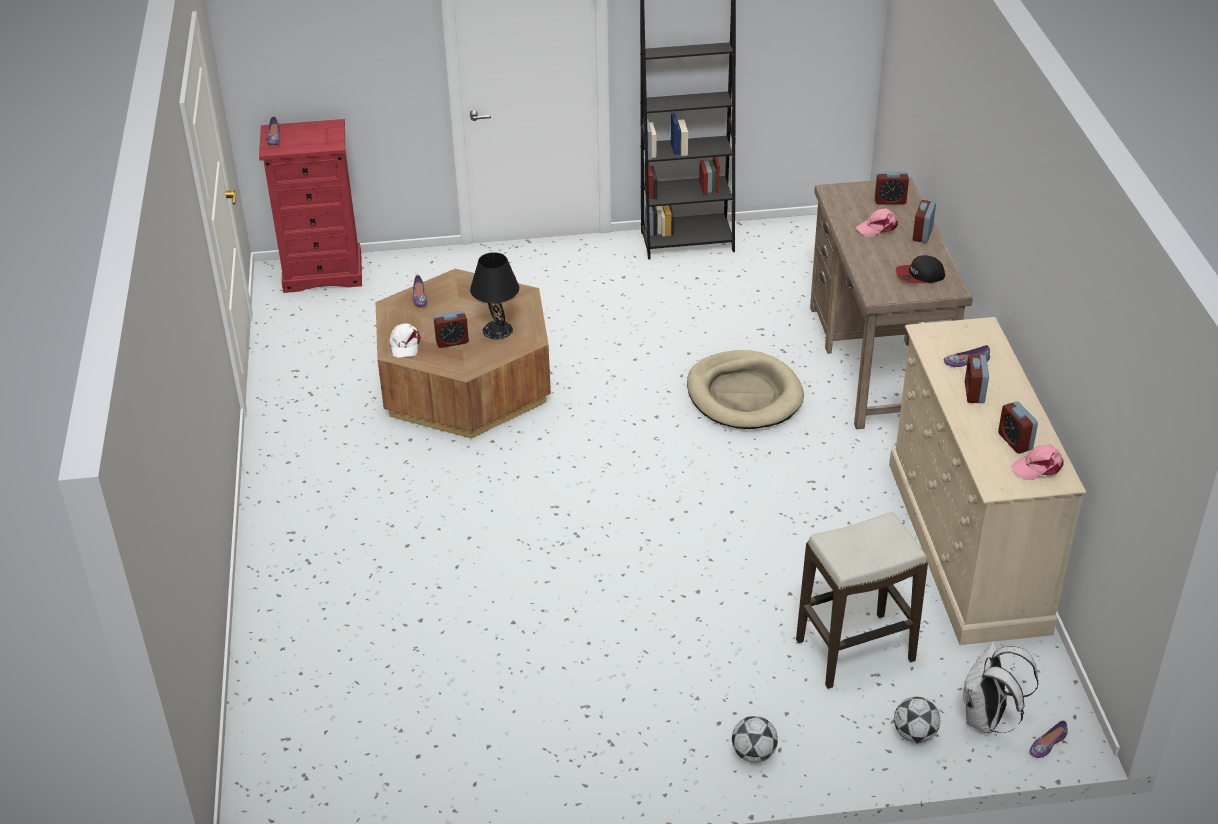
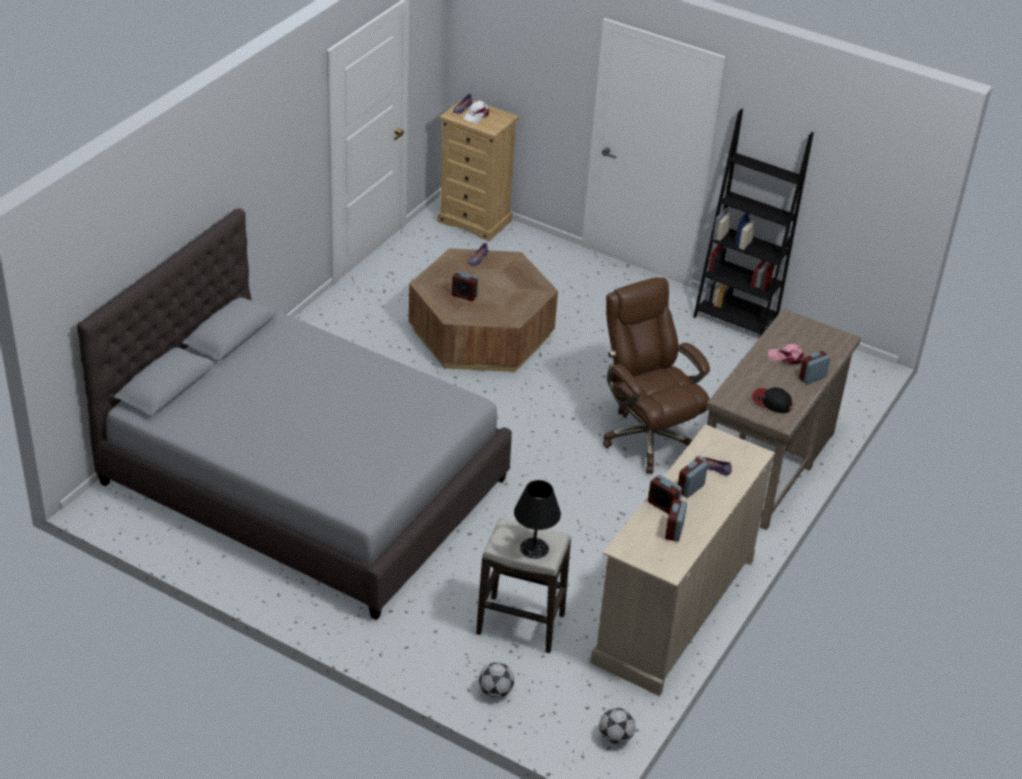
camera: 35 degrees right, 0 degrees up
red dresser [259,119,362,293] -> beige dresser [438,97,519,241]
white cap [389,323,421,358] -> white cap moved to [464,101,489,123]
black table lamp [470,252,519,340] -> black table lamp moved to [514,480,561,559]
beige dog bed [687,350,804,429] -> brown office chair [603,277,710,474]
football [732,716,778,763] -> football moved to [599,708,635,745]
alarm clock [875,171,909,205] -> alarm clock moved to [648,475,682,514]
white backpack [963,641,1038,733] -> none
pink cap [1011,444,1064,480] -> none
purple shoe [1030,721,1068,758] -> none
none -> grey bed [77,208,512,620]

